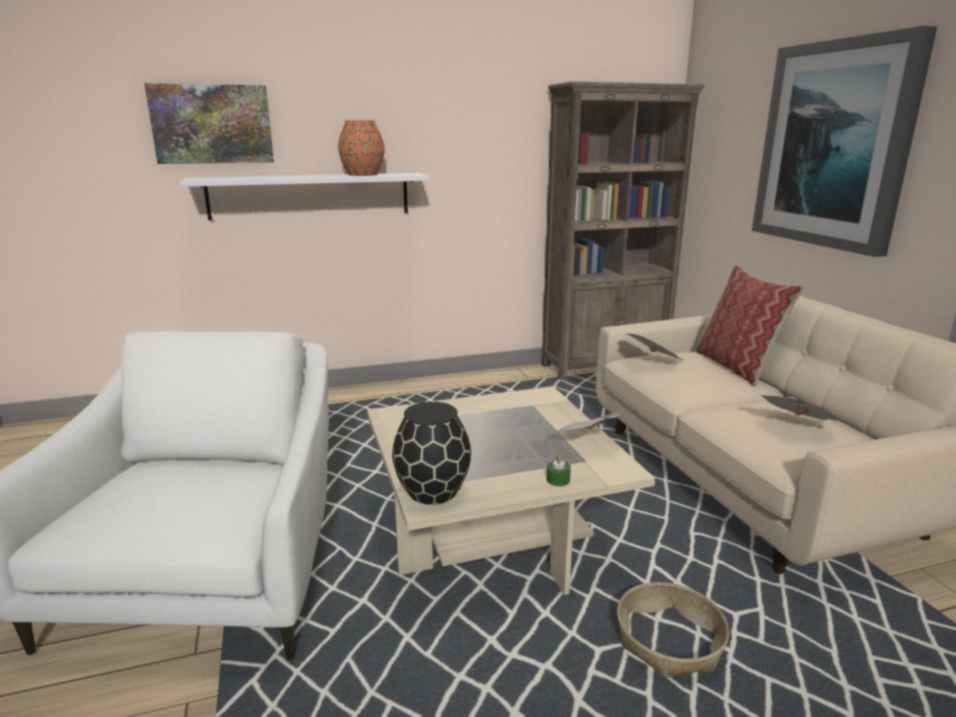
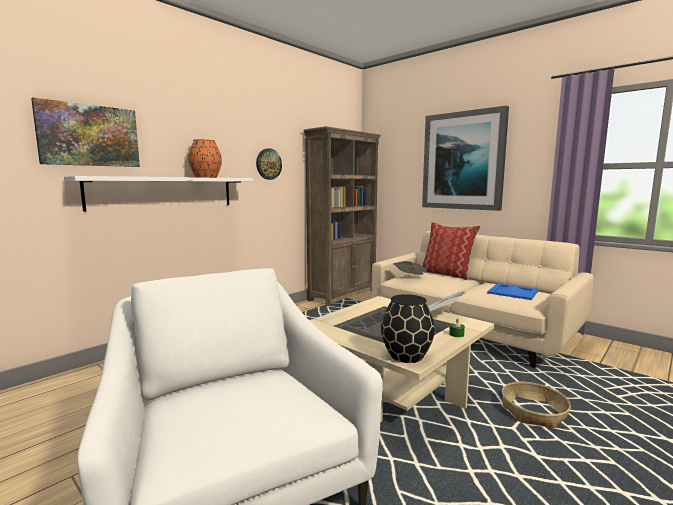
camera: 30 degrees left, 10 degrees down
newspaper [760,395,841,422] -> blue tray [487,283,539,300]
none -> wall clock [256,148,282,180]

